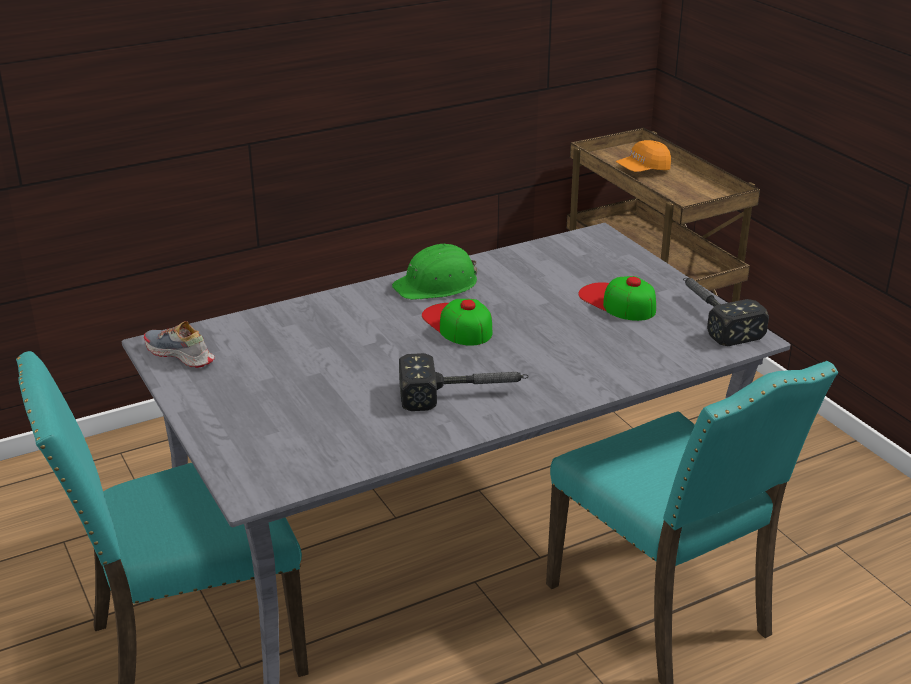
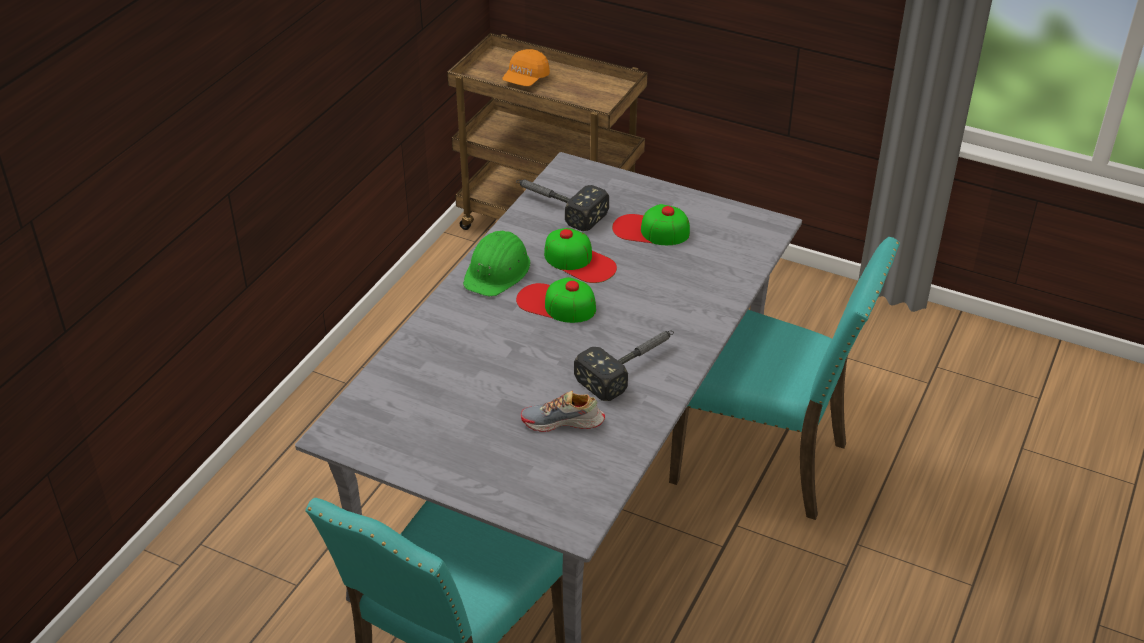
camera: 35 degrees left, 10 degrees up
shoe [144,321,215,368] -> shoe moved to [521,391,605,432]
hammer [683,278,769,346] -> hammer moved to [516,180,609,231]
none -> cap [544,228,617,283]

